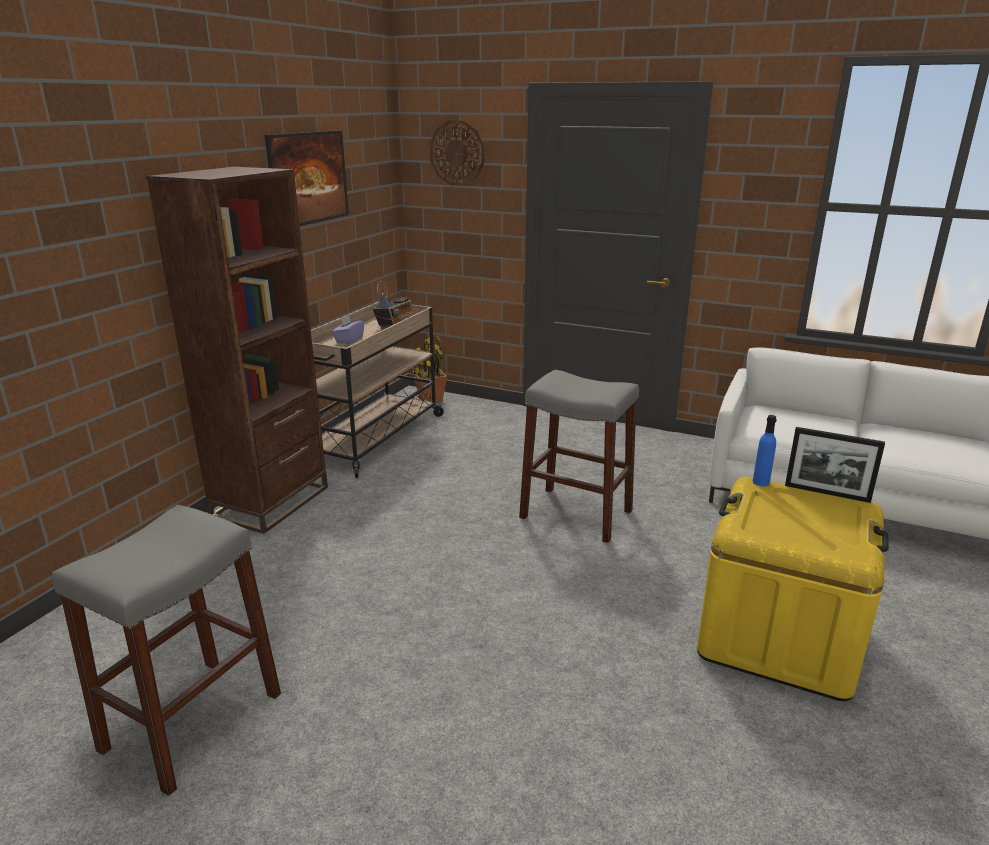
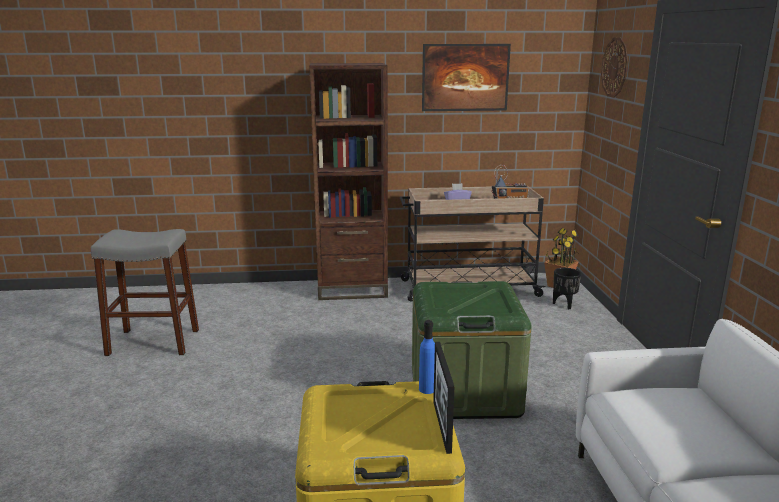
camera: 60 degrees right, 5 degrees down
grey stool [519,370,639,543] -> green storage box [412,281,532,419]
none -> black planter [553,268,581,309]

